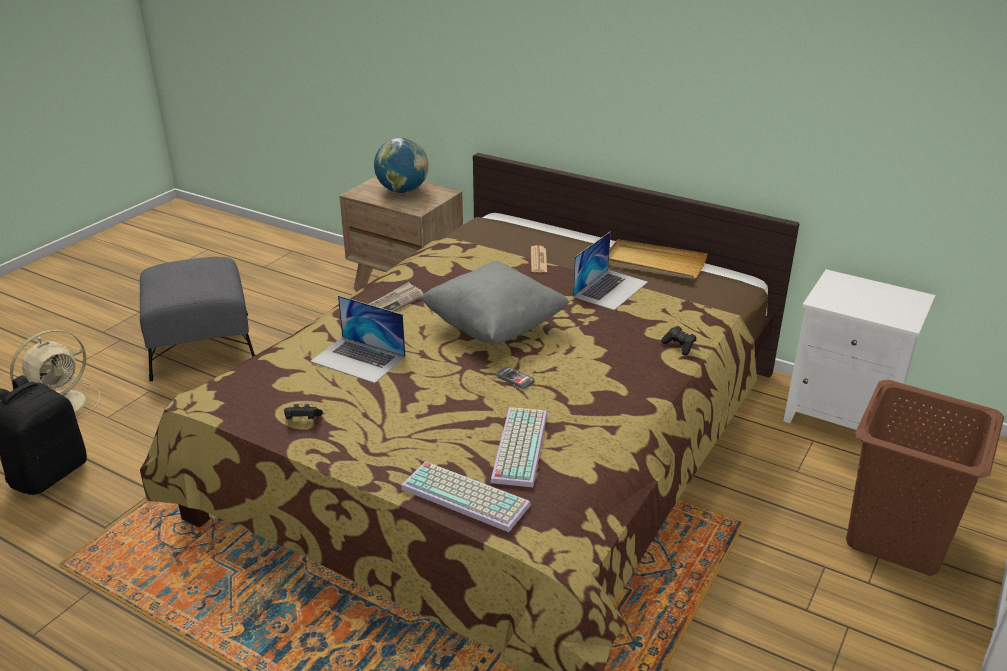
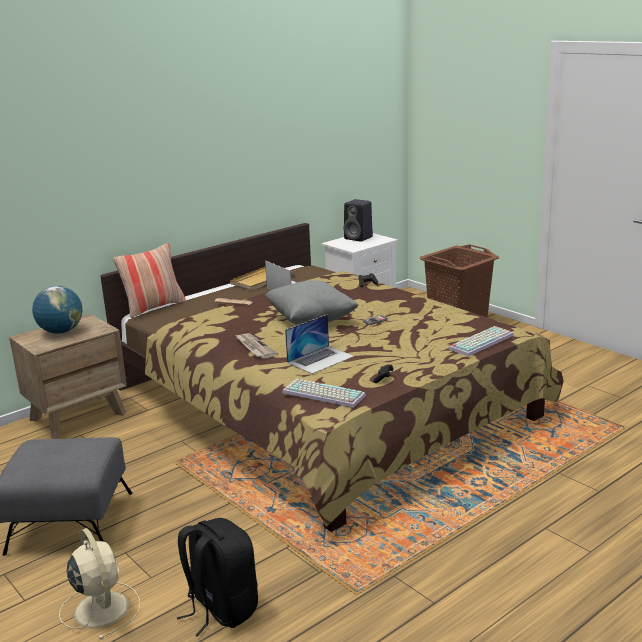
camera: 70 degrees left, 10 degrees down
keyboard [490,407,547,487] -> keyboard moved to [282,379,366,408]
none -> pillow [113,243,186,318]
none -> black speaker [344,199,373,242]

